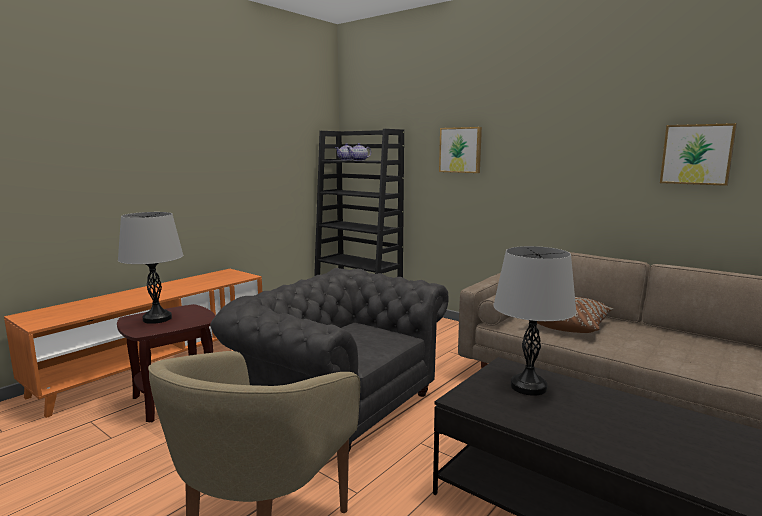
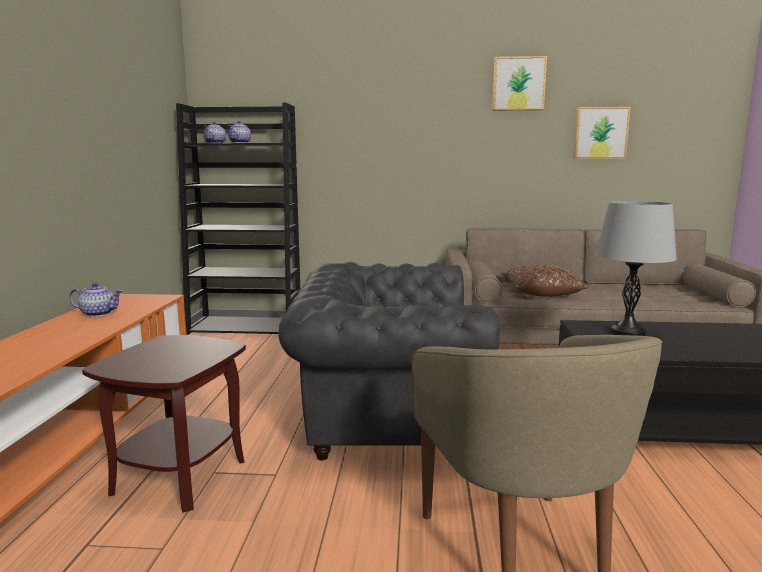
camera: 35 degrees left, 0 degrees up
grey table lamp [118,212,183,324] -> none
picture [439,127,482,173] -> picture moved to [492,56,547,110]
none -> teapot [69,283,123,317]

